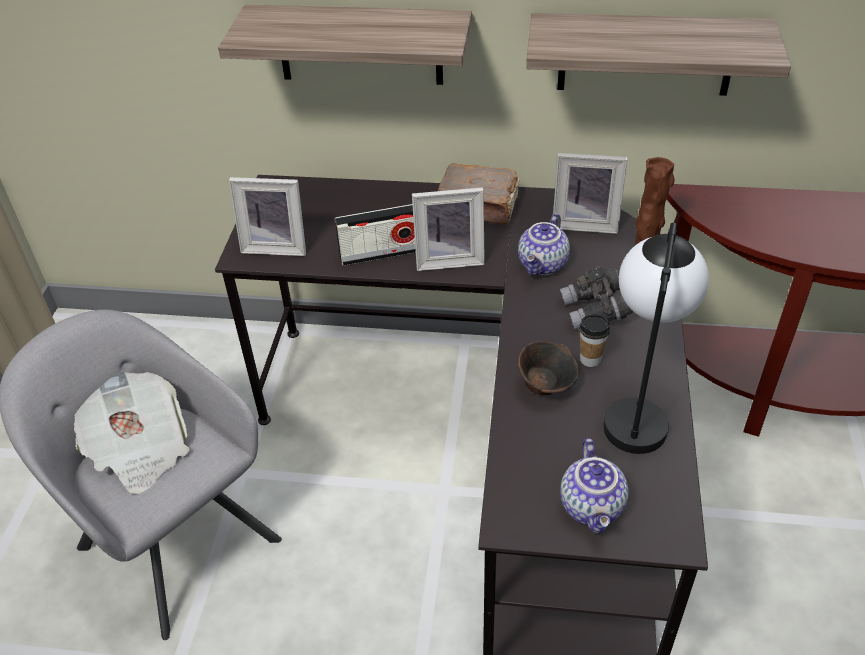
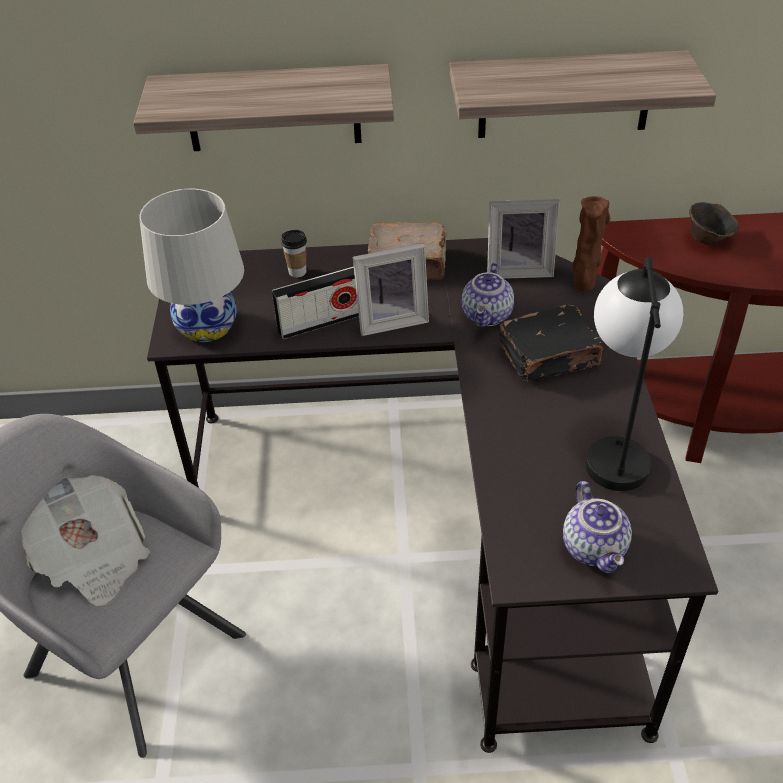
camera: 10 degrees left, 0 degrees up
picture frame [229,177,306,256] -> white table lamp [139,189,244,342]
brown bowl [517,341,580,395] -> brown bowl moved to [689,202,739,245]
grey binoculars [560,266,633,330] -> black book [499,305,604,381]
cup [579,314,610,367] -> cup moved to [281,230,307,278]

